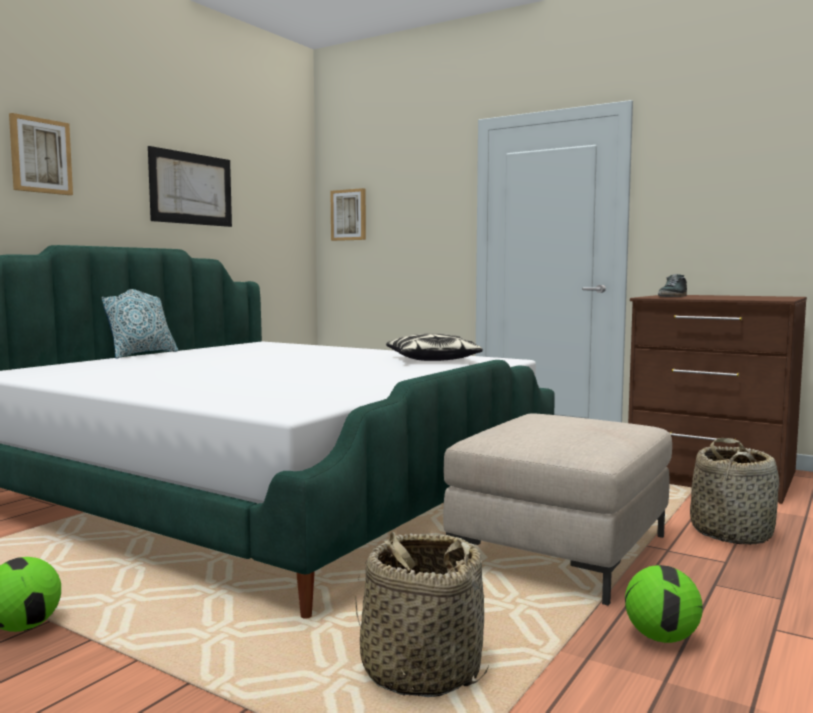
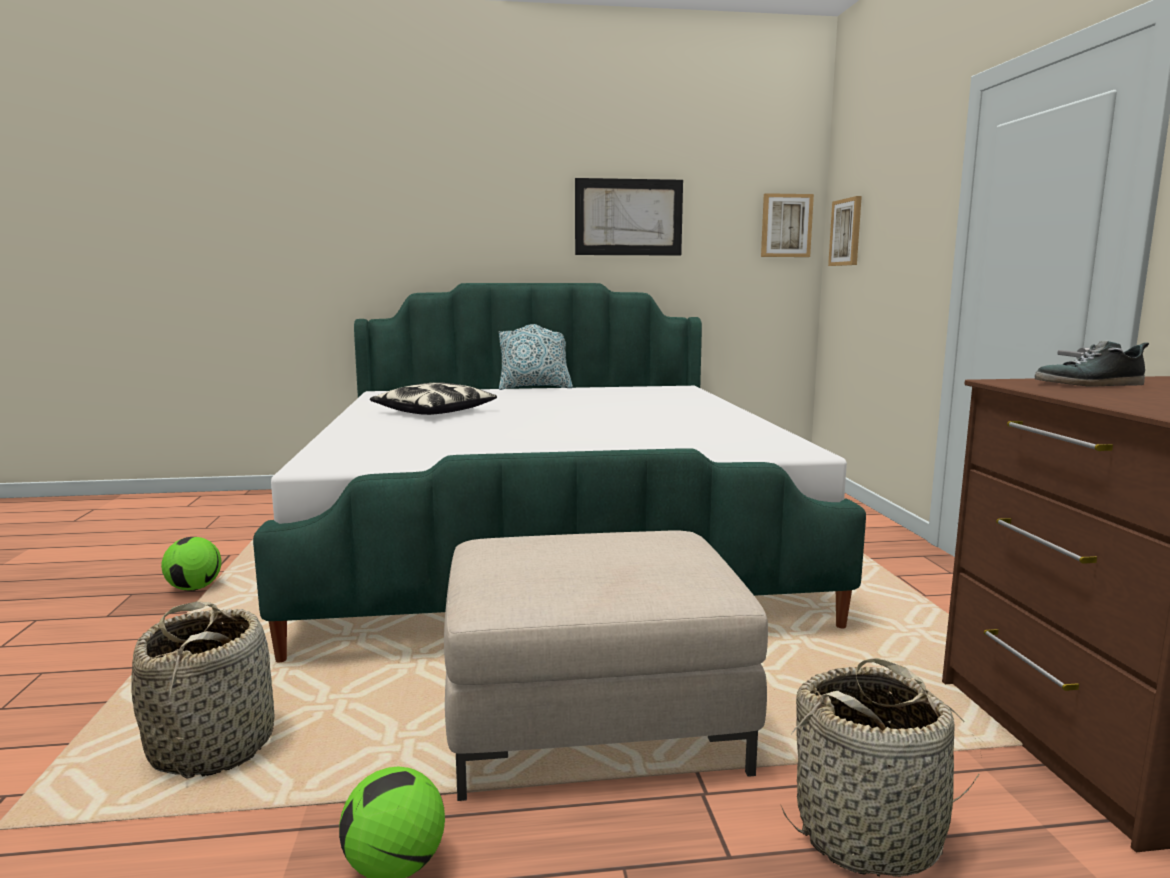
camera: 50 degrees right, 5 degrees up
picture [9,113,73,195] -> picture moved to [761,193,814,257]
pillow [386,334,483,361] -> pillow moved to [370,382,497,415]

